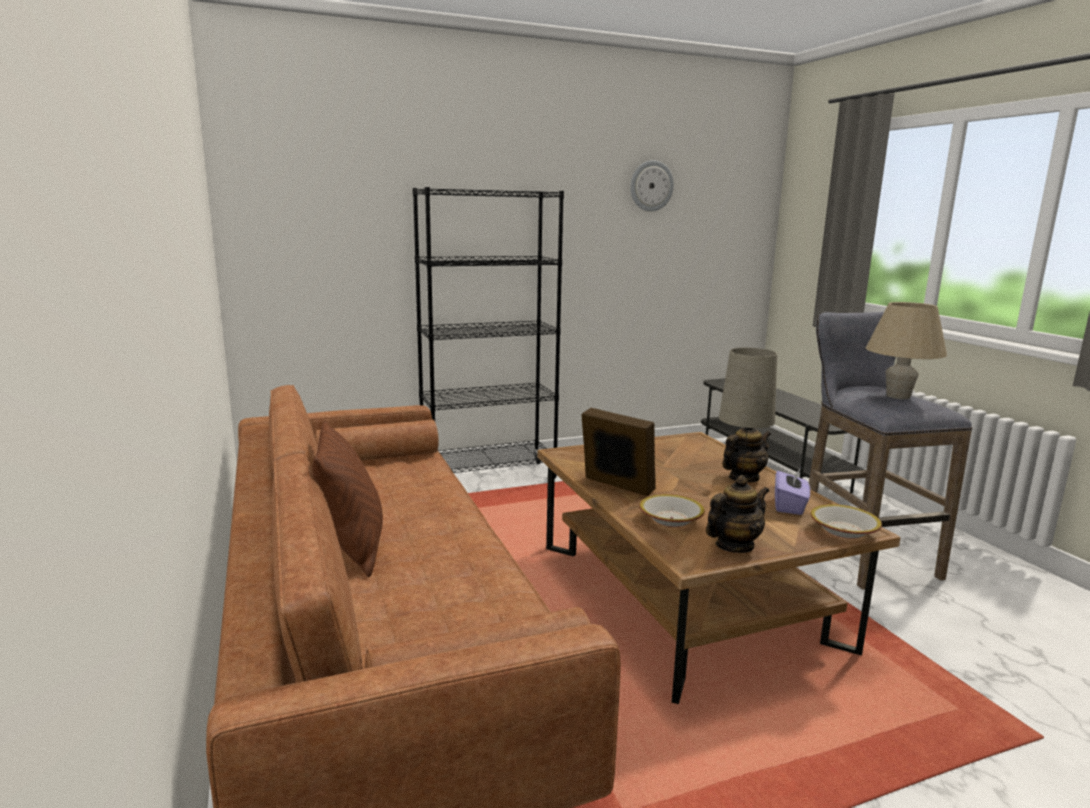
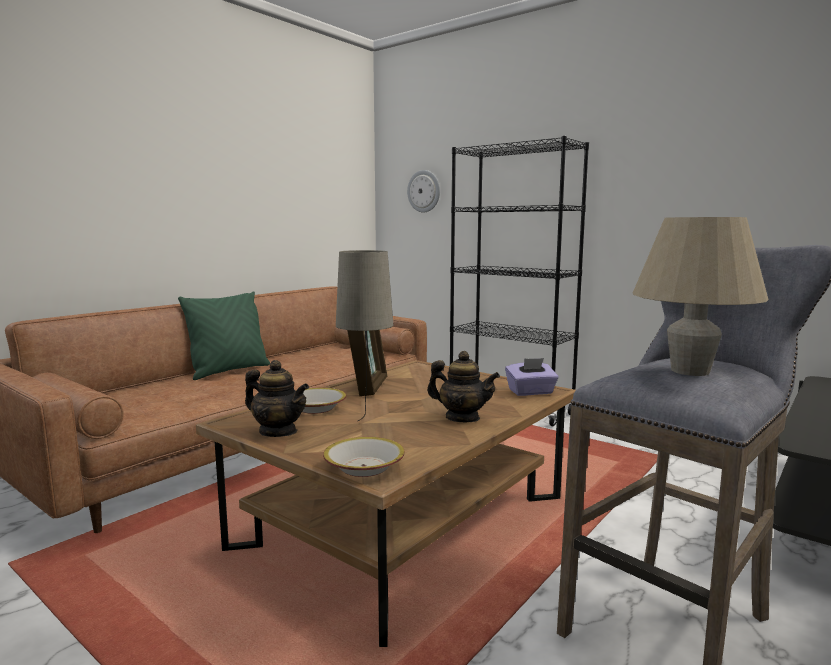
camera: 60 degrees right, 5 degrees down
brown pillow [312,420,383,577] -> green pillow [178,291,270,380]
wall clock [630,160,674,212] -> wall clock moved to [407,170,440,213]
purple tissue box [775,468,810,515] -> purple tissue box moved to [505,358,558,396]

